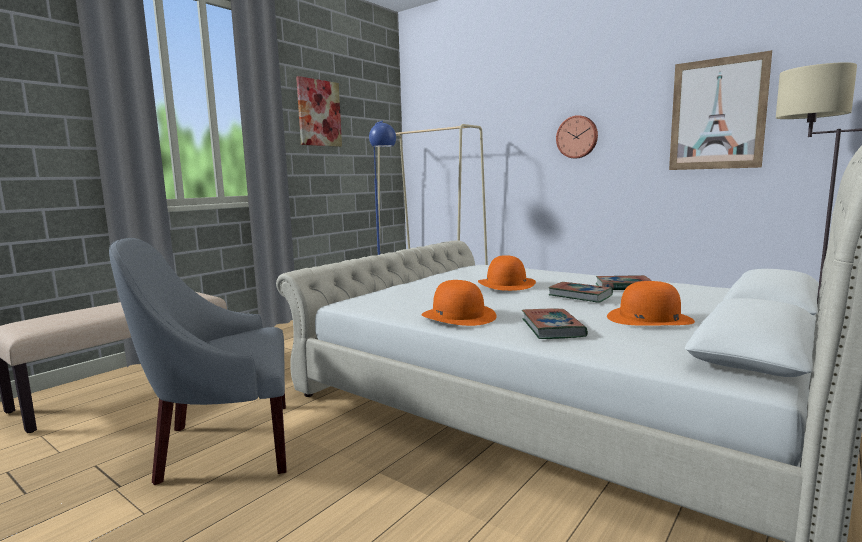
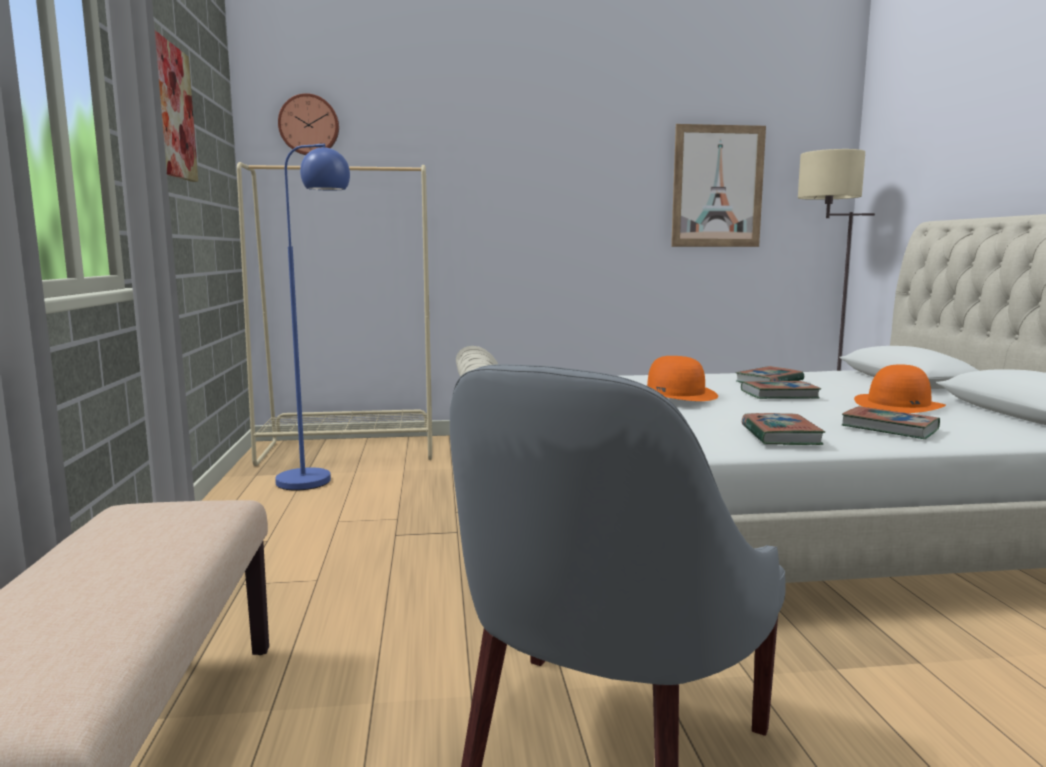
camera: 45 degrees left, 0 degrees up
orange hat [421,280,497,326] -> book [742,413,825,445]
wall clock [556,115,598,158] -> wall clock moved to [278,93,339,155]

